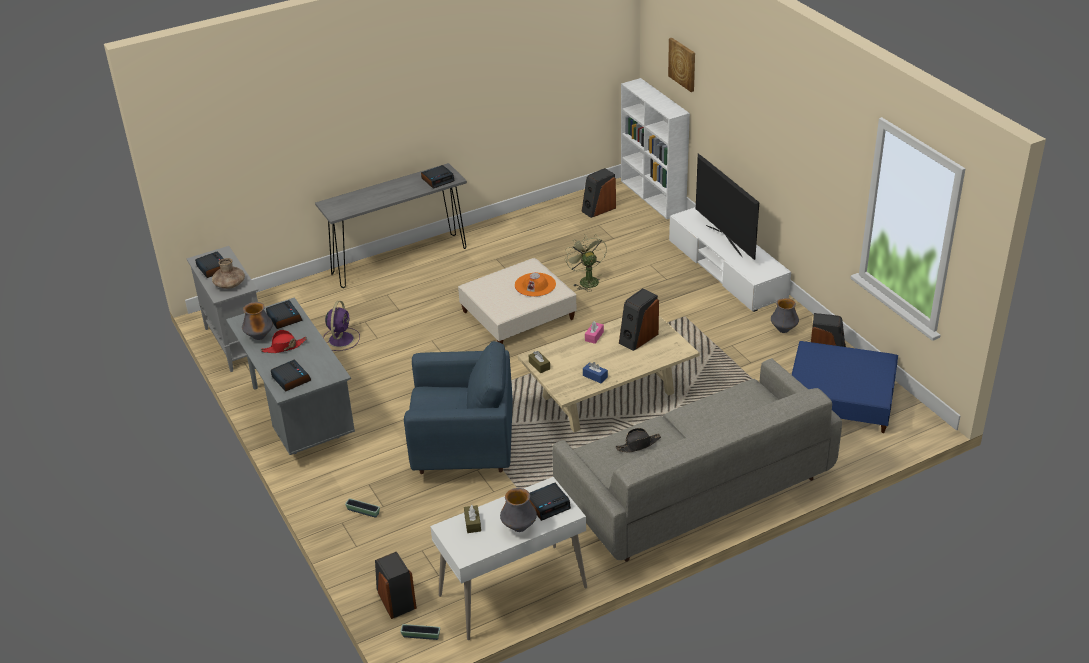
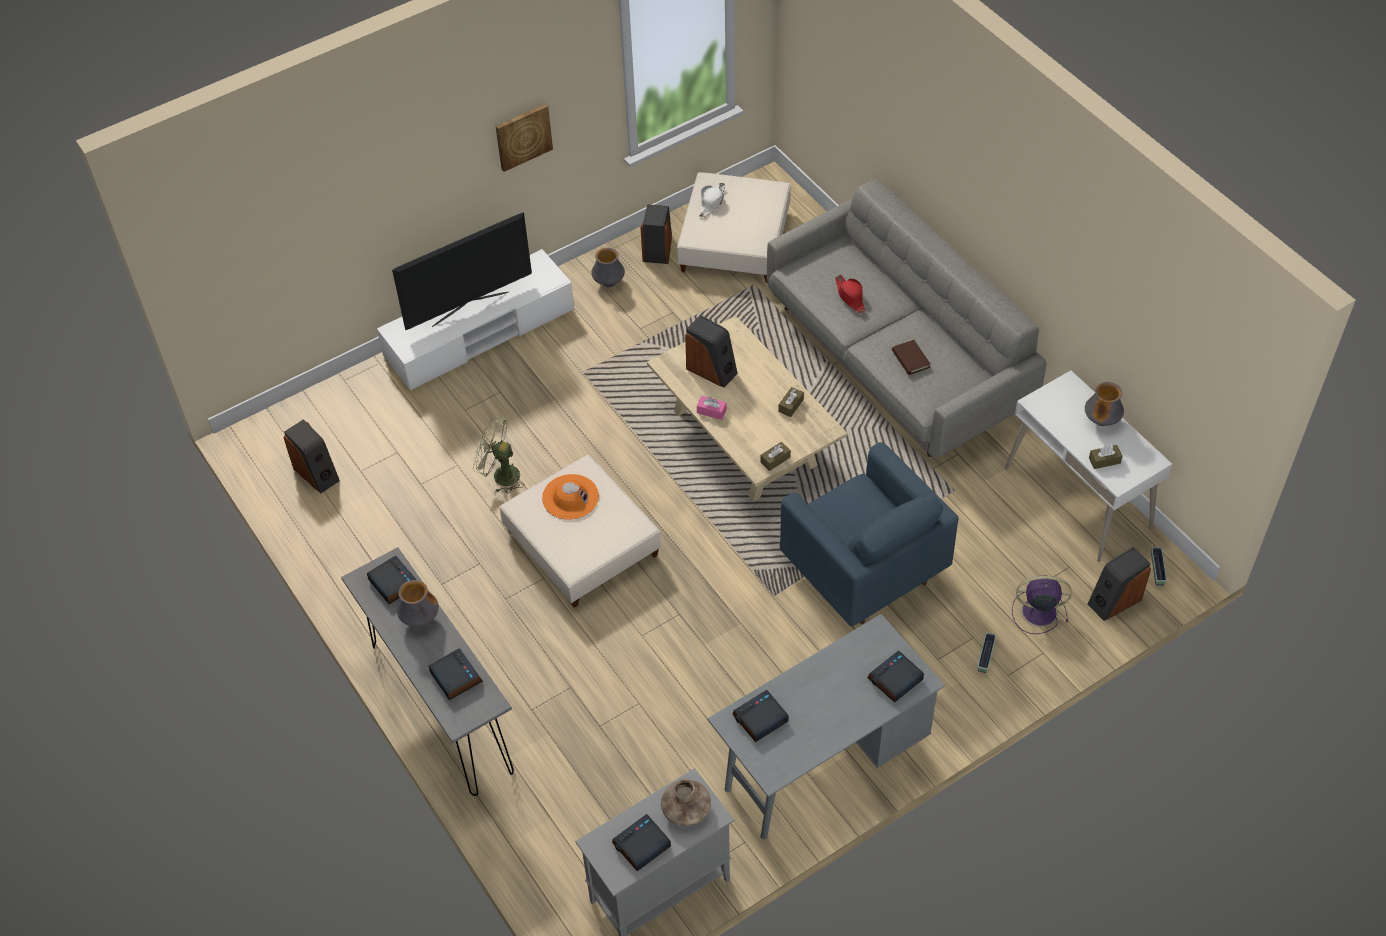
camera: 95 degrees left, 15 degrees up
vase [242,302,273,340] -> vase moved to [397,580,439,627]
red hat [261,330,307,353] -> red hat moved to [835,275,866,313]
purple fan [323,301,360,351] -> purple fan moved to [1012,575,1072,634]
blue armchair [404,341,513,474] -> blue armchair turned 150 degrees clockwise [780,442,958,627]
alarm clock [529,483,571,521] -> alarm clock moved to [428,648,483,700]
green fan [565,234,607,292] -> green fan turned 45 degrees clockwise [473,418,524,494]
blue tissue box [583,362,608,383] -> brown tissue box [778,387,804,417]
black hat [616,428,661,452] -> brown book [892,340,930,375]
white bookcase [621,78,690,219] -> none
picture [668,38,695,92] -> picture moved to [496,104,553,172]
blue ottoman [792,341,898,433] -> beige ottoman [677,172,791,283]
none -> white hat [699,183,725,217]

